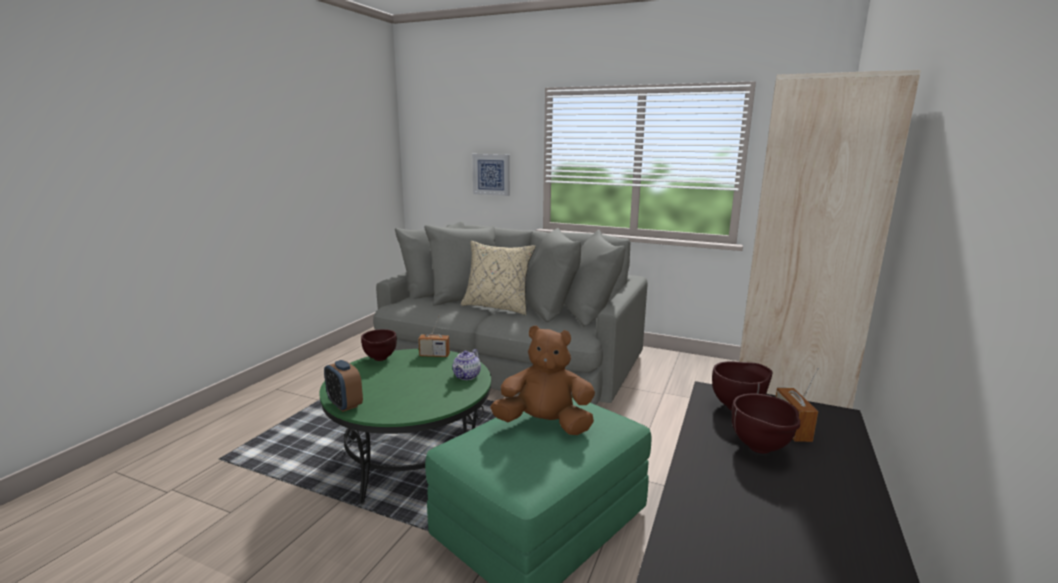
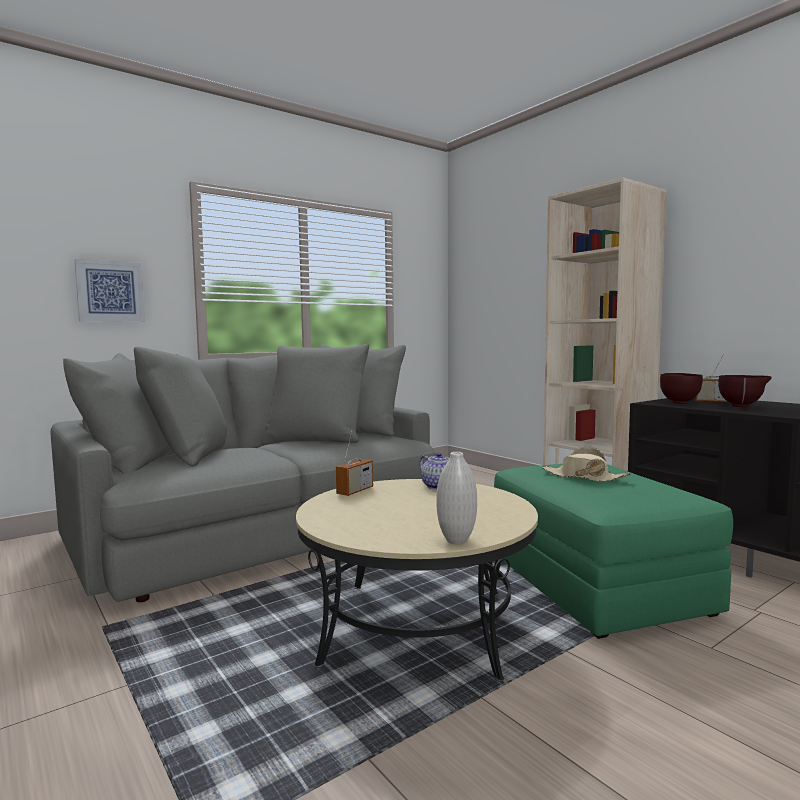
camera: 60 degrees left, 10 degrees down
green coffee table [319,349,491,504] -> beige coffee table [296,479,538,681]
alarm clock [324,360,363,412] -> white vase [436,452,477,544]
brown bowl [361,329,397,361] -> none
beige pillow [461,241,536,315] -> none
brown plush toy [490,325,595,435] -> beige hat [542,447,631,482]

